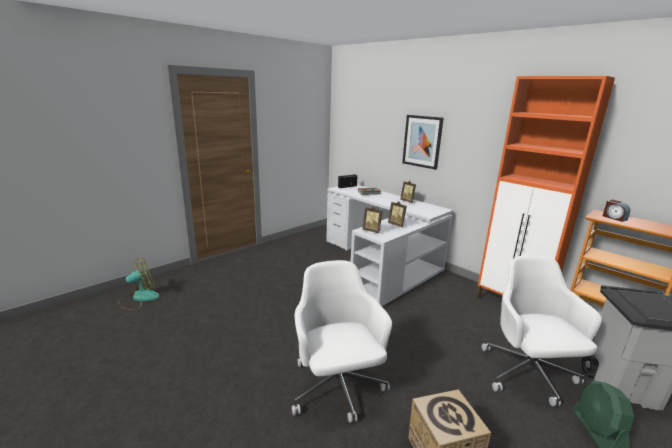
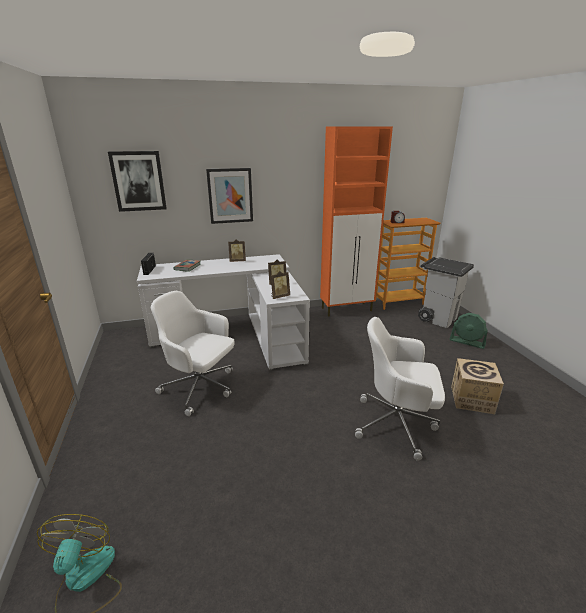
camera: 60 degrees left, 5 degrees up
white office chair [482,255,602,406] -> white office chair moved to [151,291,235,416]
none -> picture [108,151,167,212]

